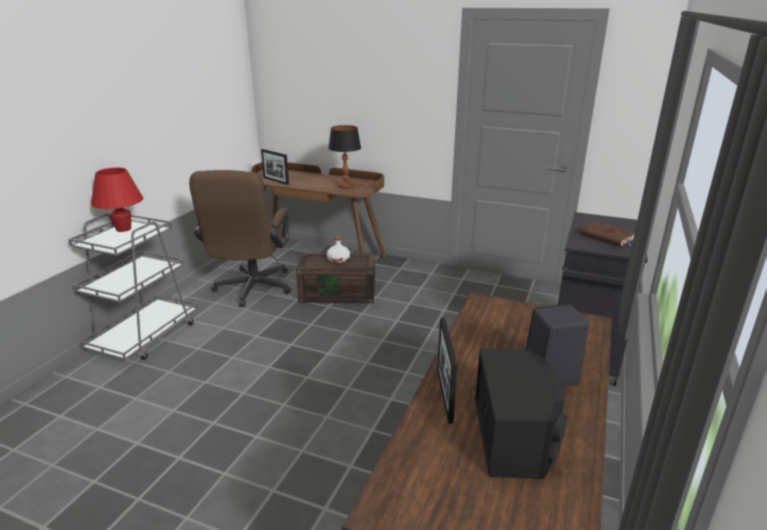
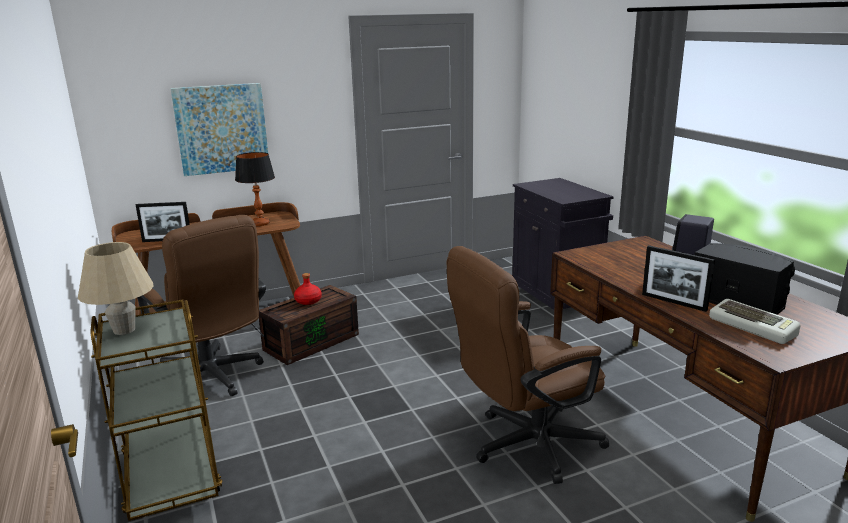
camera: 45 degrees left, 5 degrees down
grey cart [68,214,198,360] -> brown cart [90,299,222,521]
red table lamp [91,168,143,232] -> beige table lamp [78,242,153,335]
white bottle [327,236,350,263] -> red bottle [294,273,322,305]
brown book [580,221,635,247] -> none
none -> picture [170,83,268,176]
none -> brown office chair [447,246,609,484]
none -> keyboard [709,299,801,344]

